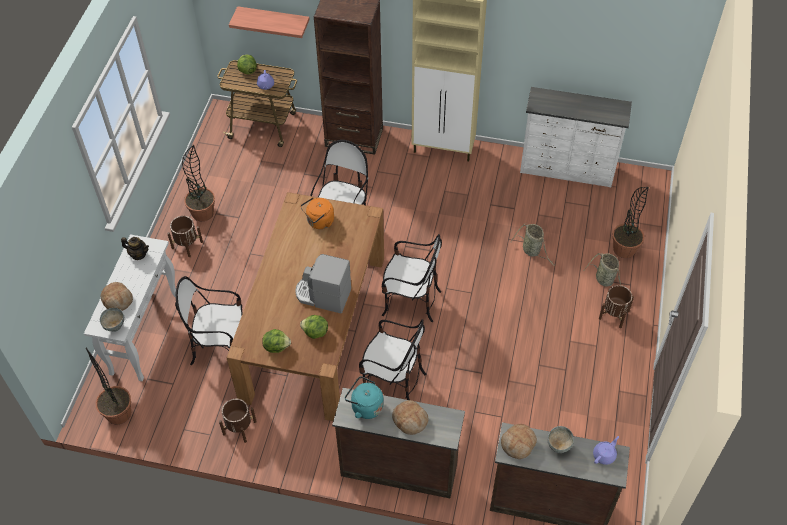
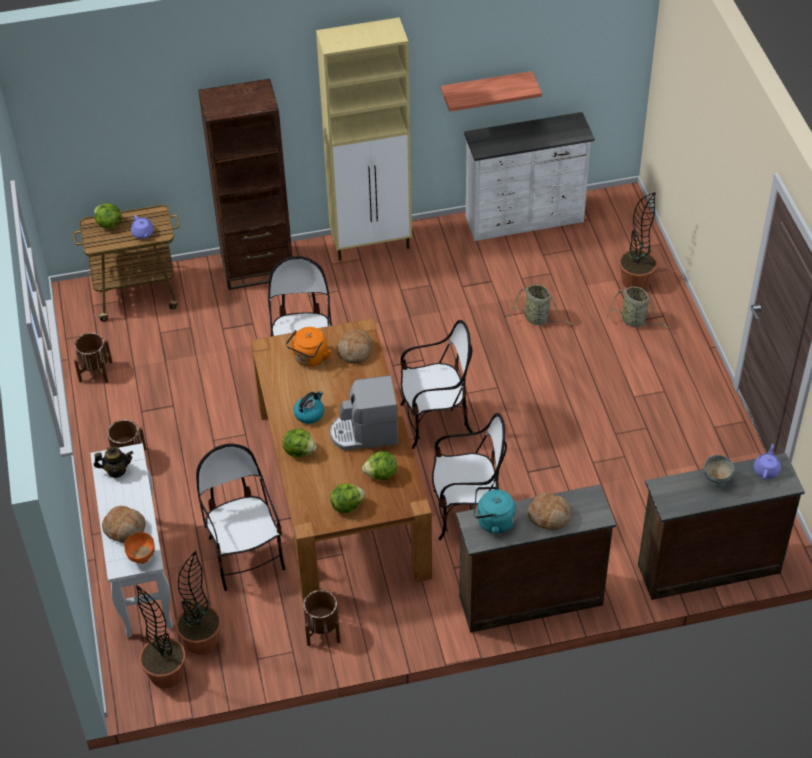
camera: 25 degrees left, 5 degrees down
grey bowl [100,308,124,332] -> orange bowl [124,532,155,564]
chair [175,276,243,365] -> chair turned 90 degrees clockwise [196,444,285,591]
potted plant [182,145,215,221] -> potted plant moved to [176,551,221,655]
shelf [229,6,310,38] -> shelf moved to [441,71,542,112]
bread [501,424,537,459] -> bread moved to [337,329,372,364]
brown planter [599,285,634,328] -> brown planter moved to [74,333,112,383]
none -> lettuce [282,429,317,458]
none -> kettle [294,391,324,424]

